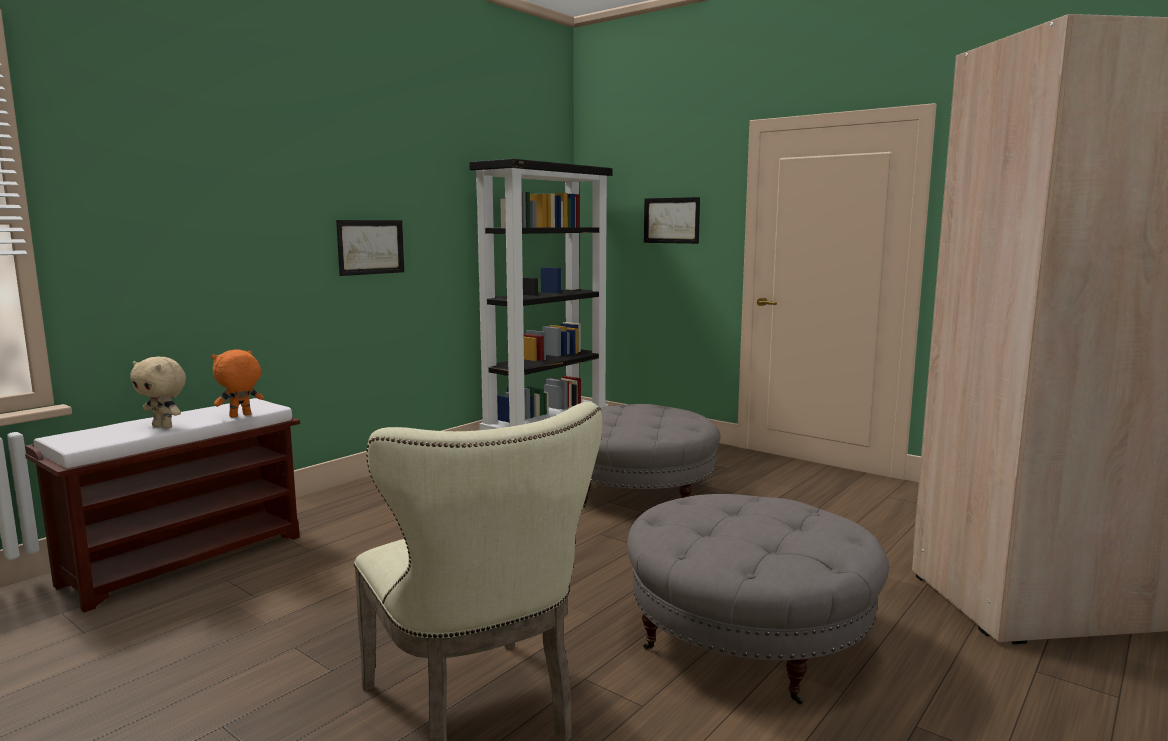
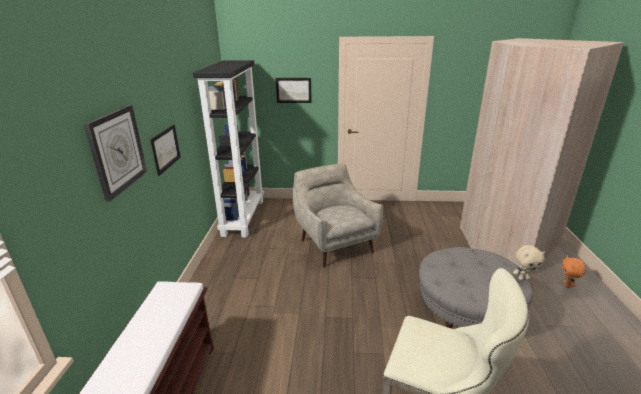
camera: 35 degrees left, 15 degrees up
beige plush toy [130,357,186,429] -> beige plush toy moved to [513,245,545,280]
orange plush toy [212,349,264,418] -> orange plush toy moved to [562,256,586,288]
grey ottoman [583,404,721,507] -> beige armchair [293,163,383,268]
none -> wall clock [83,105,147,201]

